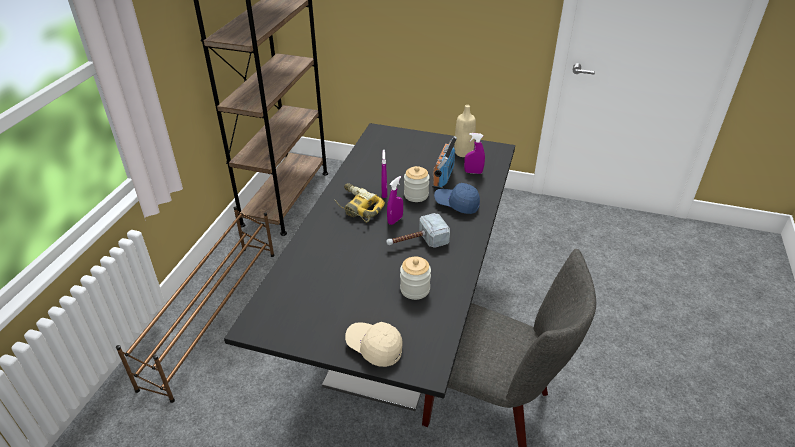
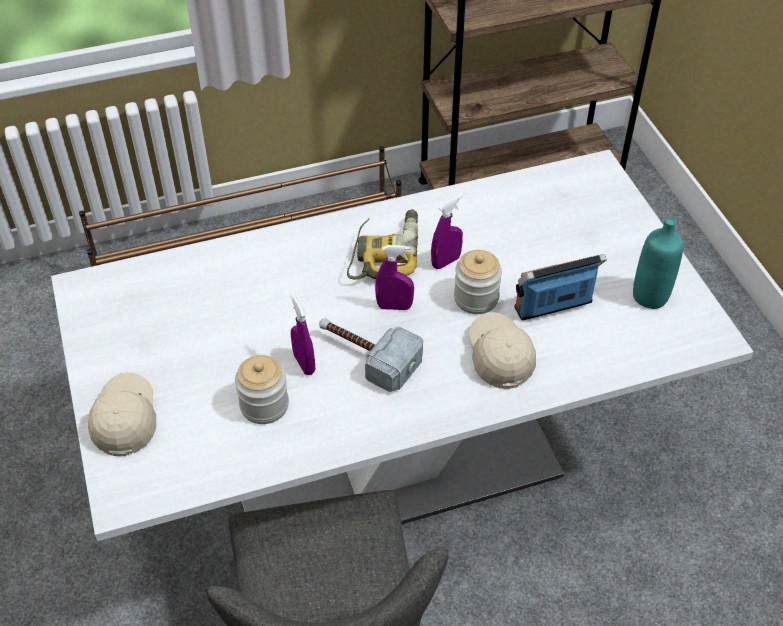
camera: 55 degrees right, 10 degrees up
black dining table [224,123,515,411] -> white dining table [51,149,754,541]
blue cap [434,183,480,214] -> beige cap [469,312,536,389]
beige bottle [455,105,476,157] -> turquoise bottle [633,217,683,309]
purple spray bottle [464,133,485,174] -> purple spray bottle moved to [290,294,315,375]

